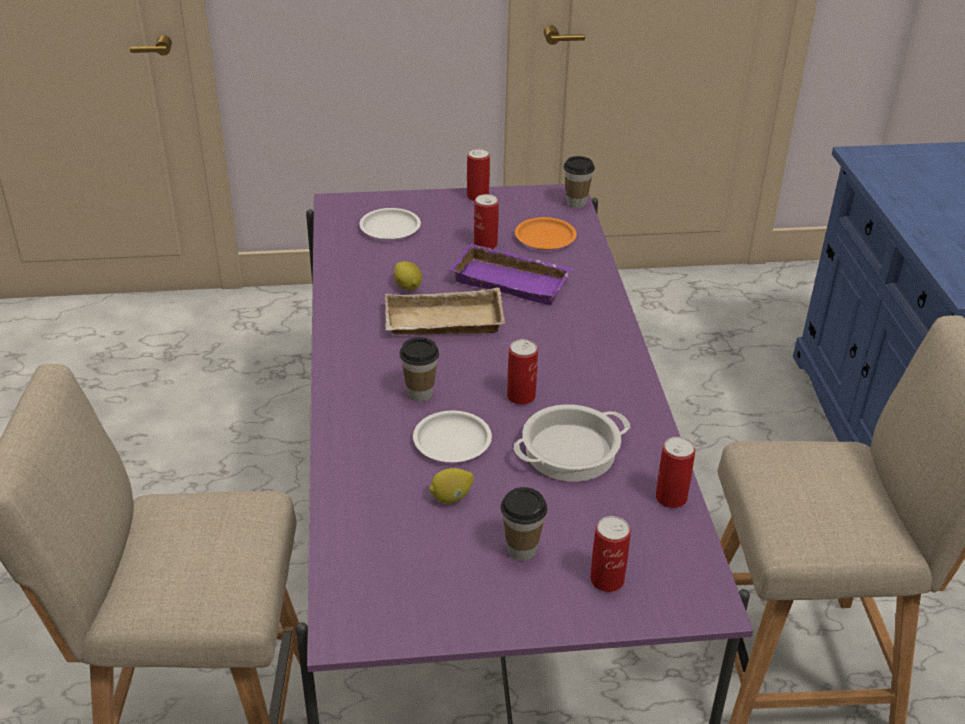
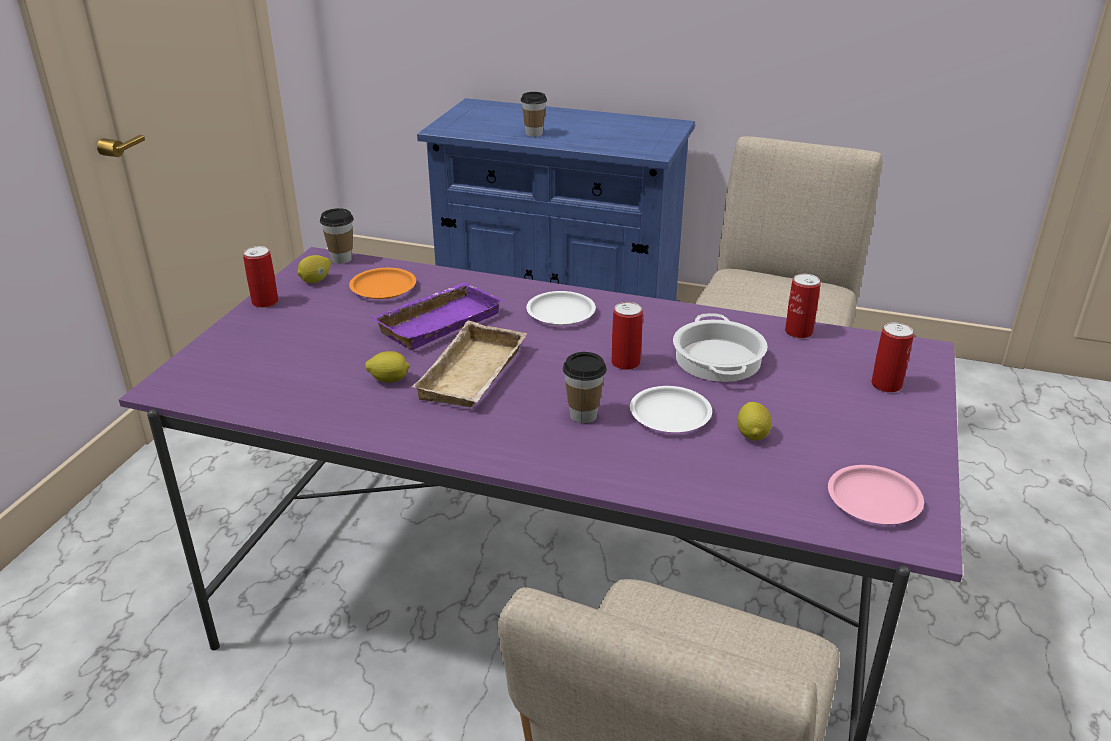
camera: 65 degrees left, 5 degrees down
white plate [359,208,421,240] -> white plate moved to [526,291,596,325]
can [474,194,498,249] -> none
cup [501,487,547,561] -> cup moved to [521,92,547,137]
none -> lemon [297,255,331,283]
none -> pink plate [828,465,924,524]

